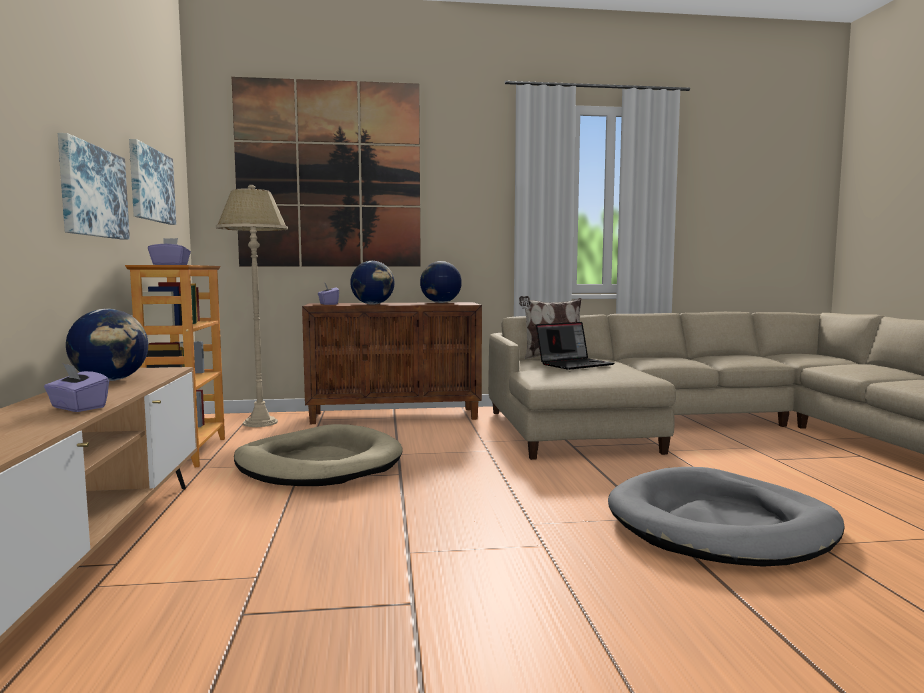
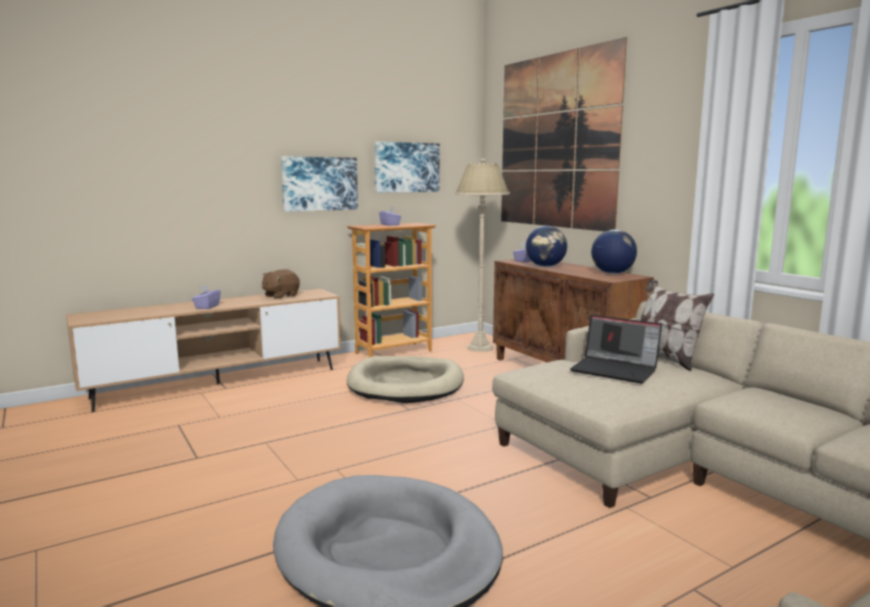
camera: 65 degrees right, 5 degrees up
globe [66,309,148,381] -> brown plush toy [262,269,300,299]

